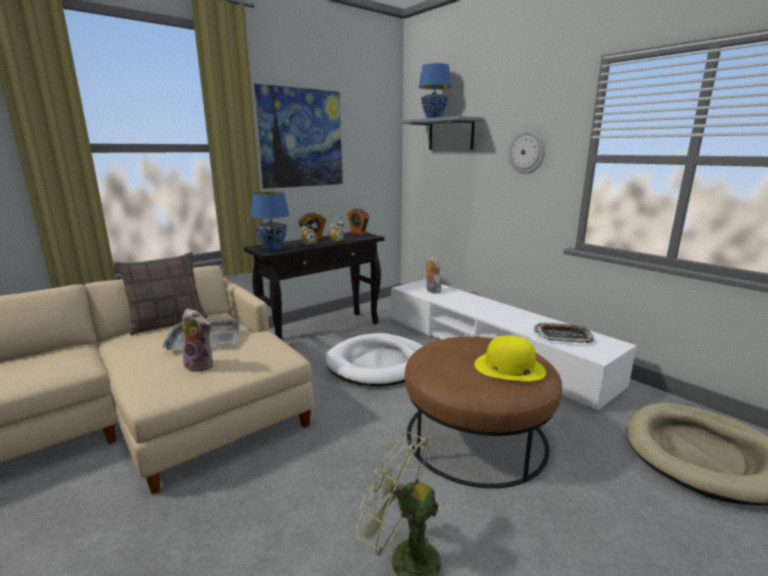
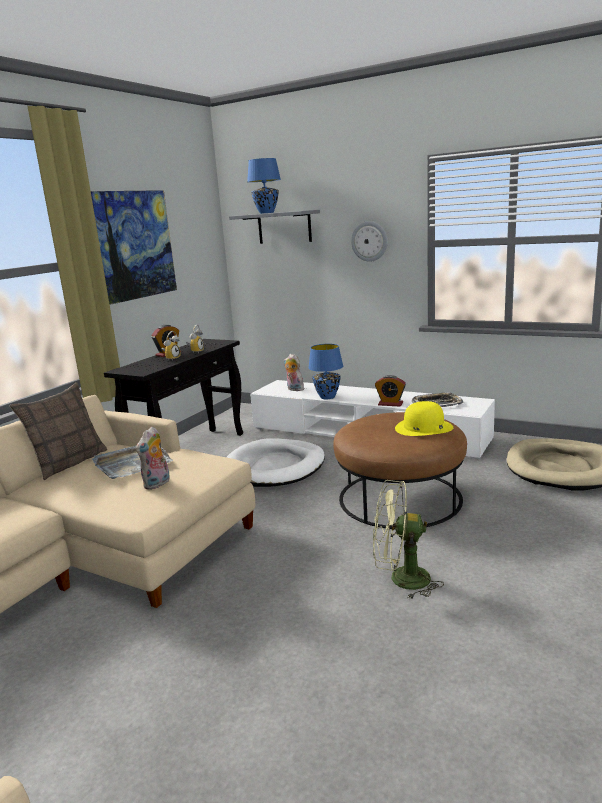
camera: 20 degrees left, 0 degrees up
plush toy [182,308,213,372] -> plush toy turned 120 degrees clockwise [136,427,170,490]
blue table lamp [251,192,289,251] -> blue table lamp moved to [308,344,343,399]
alarm clock [347,208,369,236] -> alarm clock moved to [375,375,406,406]

